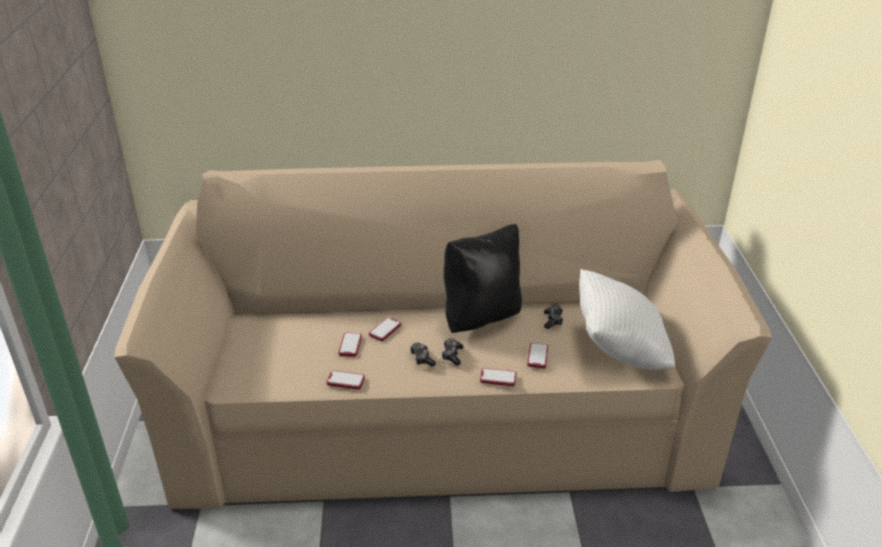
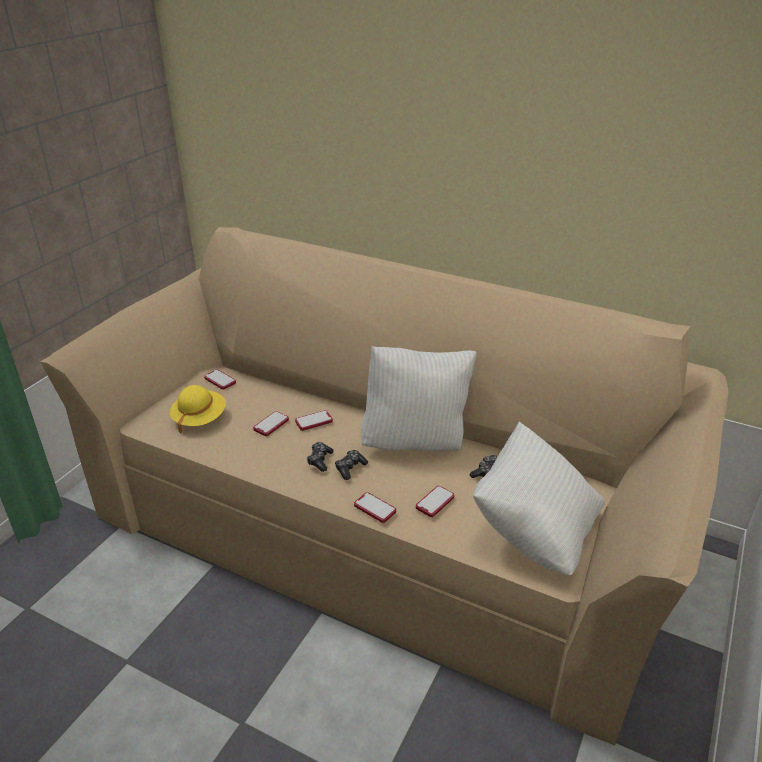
camera: 30 degrees right, 0 degrees up
phone [327,371,365,389] -> phone moved to [204,370,236,390]
black pillow [443,224,522,333] -> white pillow [361,346,476,451]
none -> yellow hat [170,385,226,433]

